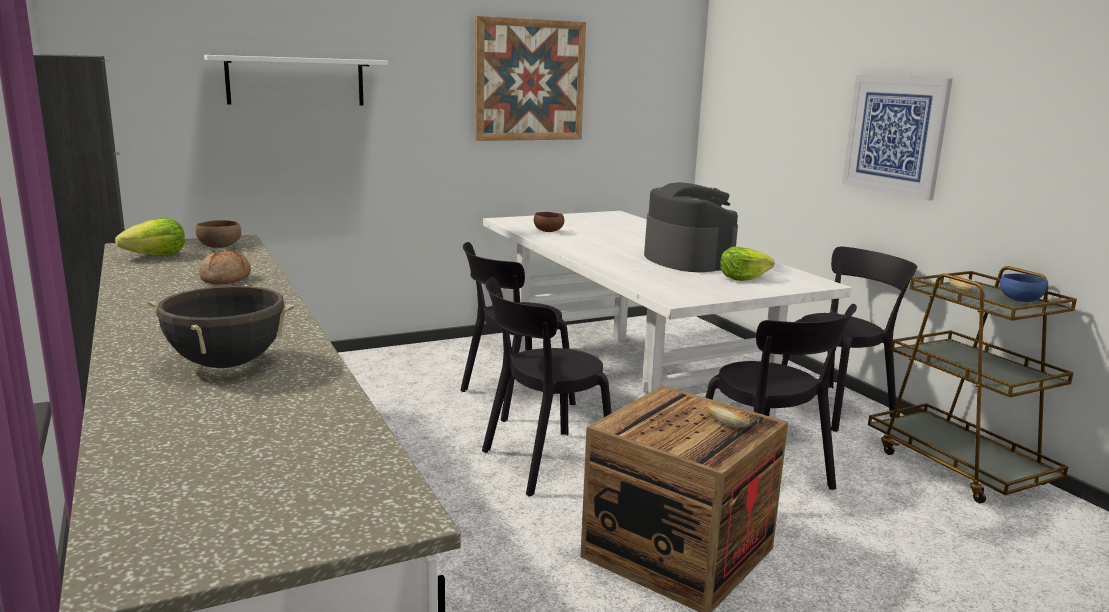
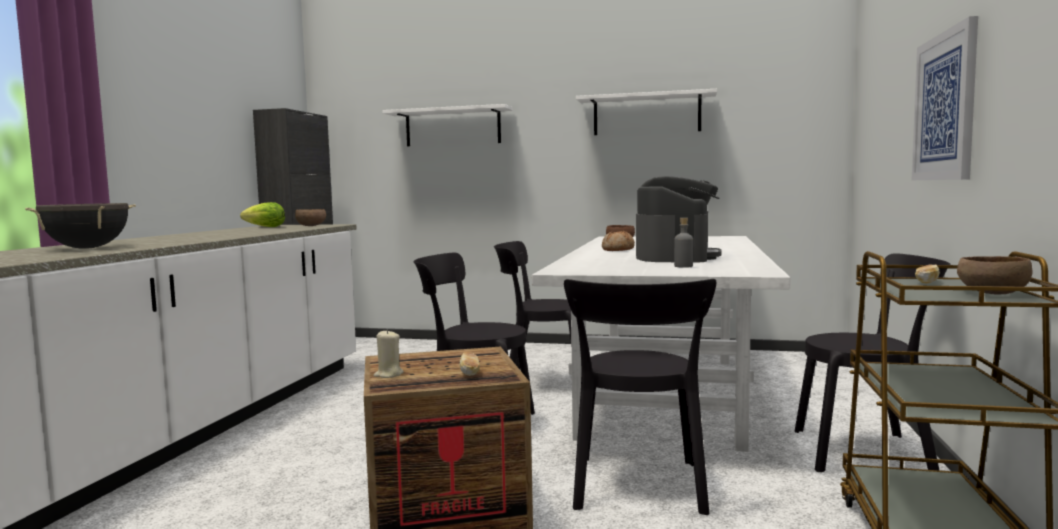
camera: 40 degrees right, 10 degrees down
bread [199,250,251,284] -> bread moved to [602,231,635,251]
picture [475,16,586,141] -> white shelf [576,89,717,135]
lettuce [720,246,774,281] -> grey bottle [674,218,693,268]
blue bowl [999,273,1047,302] -> brown bowl [957,256,1032,294]
none -> beige candle [374,330,404,378]

